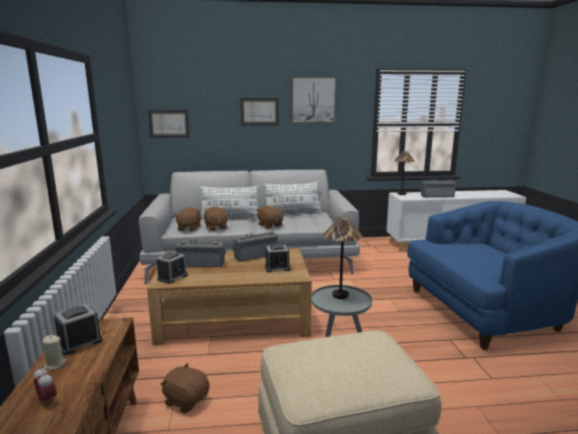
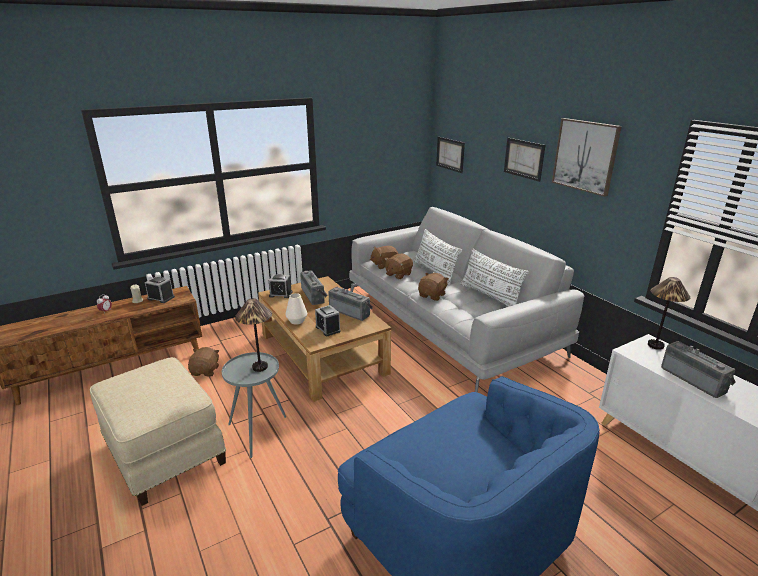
camera: 65 degrees right, 10 degrees up
none -> white vase [285,293,307,324]

